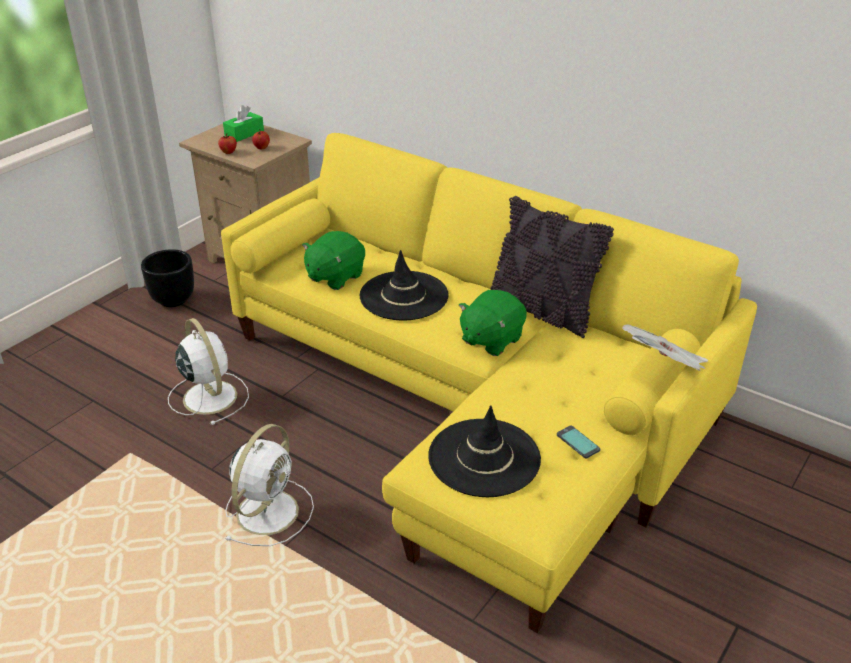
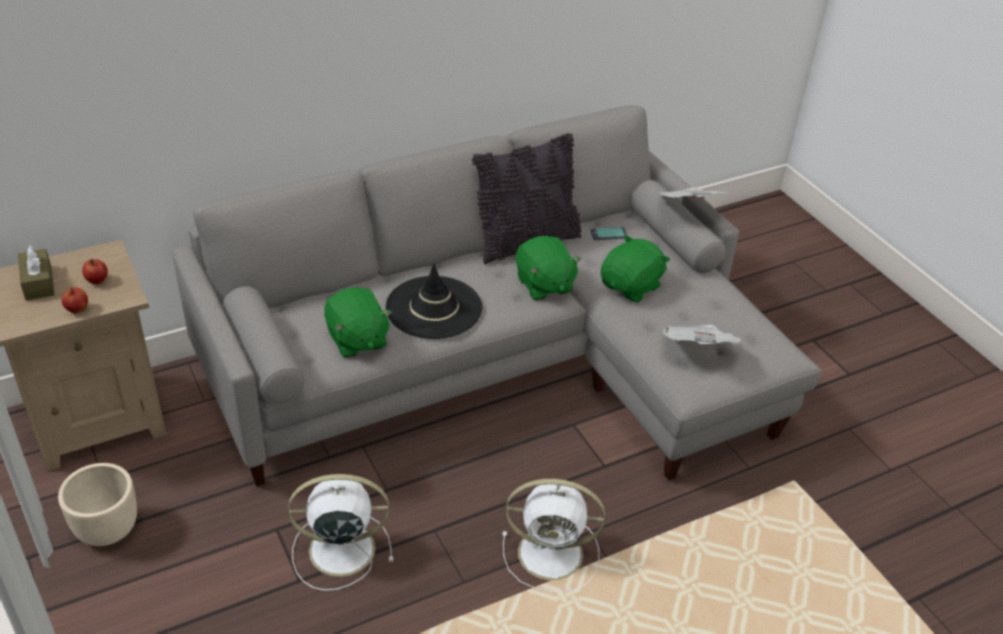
camera: 65 degrees left, 5 degrees up
black planter [141,249,194,307] -> beige planter [58,463,137,546]
yellow sofa [221,133,757,633] -> grey sofa [173,105,821,487]
green tissue box [223,105,264,142] -> brown tissue box [18,245,55,301]
white fan [225,424,314,546] -> white fan turned 135 degrees clockwise [502,479,605,592]
black hat [428,406,541,497] -> newspaper [663,325,742,344]
phone [557,426,600,459] -> phone moved to [591,227,627,240]
none -> green plush toy [601,235,670,303]

